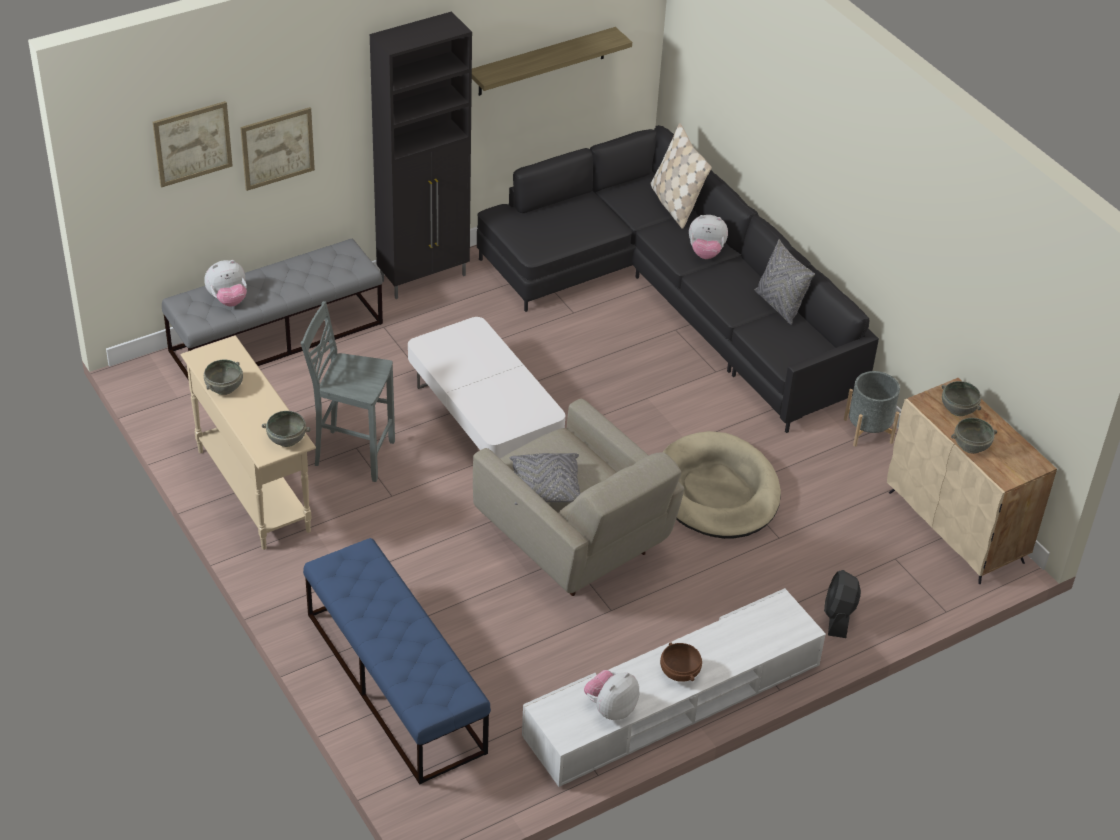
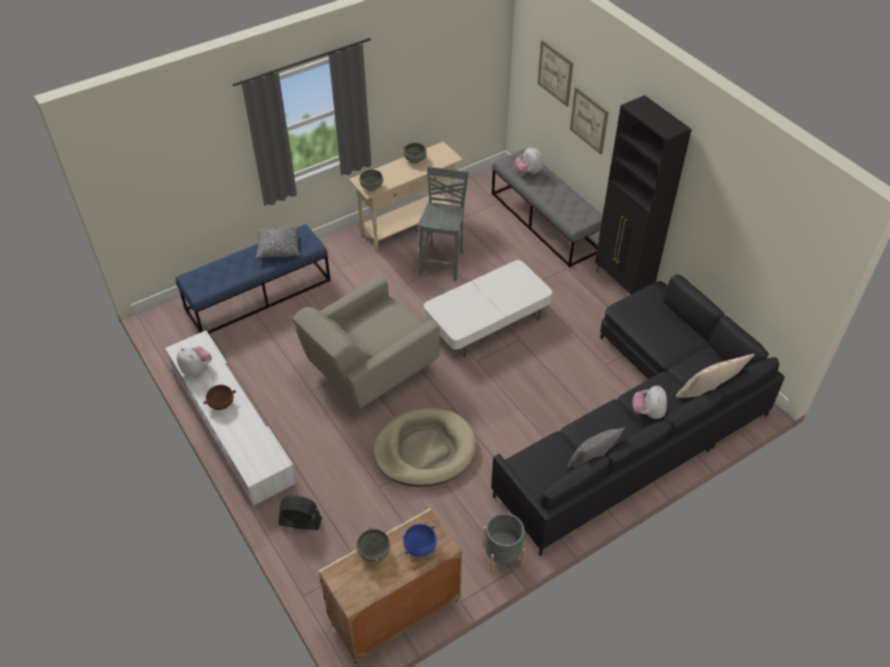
camera: 90 degrees right, 5 degrees up
shelf [472,27,632,96] -> none
grey pillow [510,453,581,505] -> grey pillow moved to [255,226,300,259]
grey bowl [942,381,981,416] -> blue bowl [403,524,437,557]

